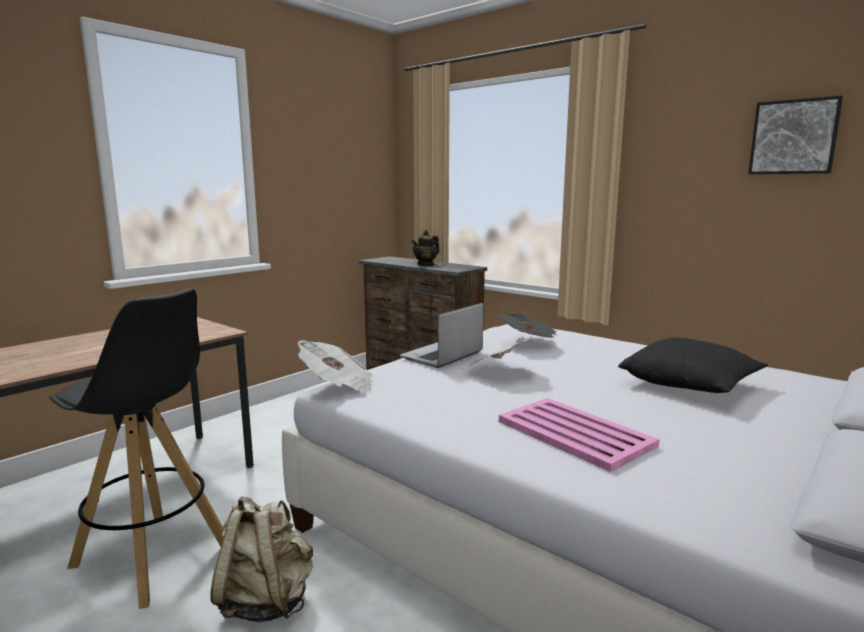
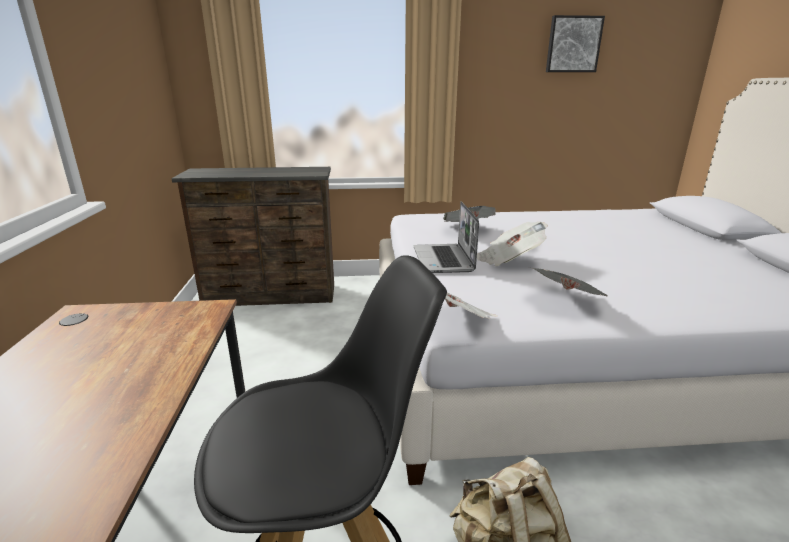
camera: 45 degrees left, 10 degrees up
teapot [412,230,440,266] -> none
pink tray [499,398,660,472] -> none
black pillow [618,338,768,393] -> none
none -> newspaper [529,267,608,296]

